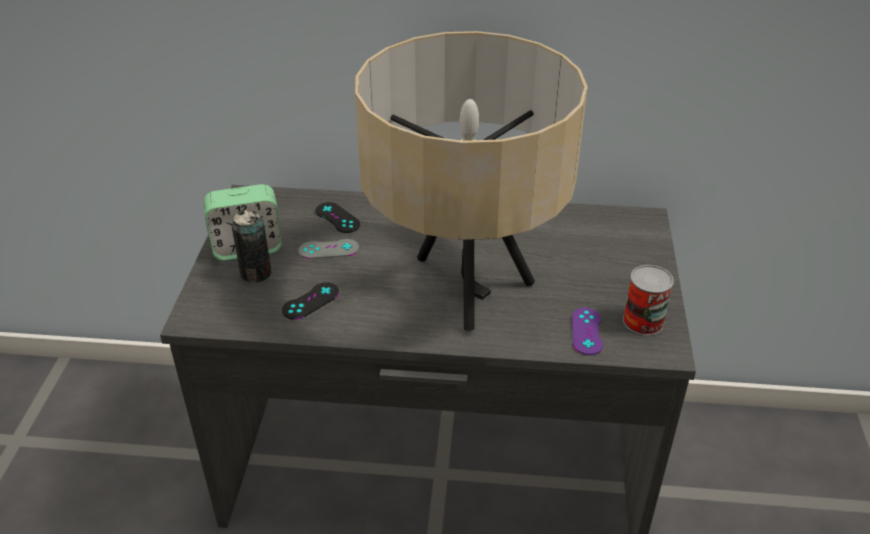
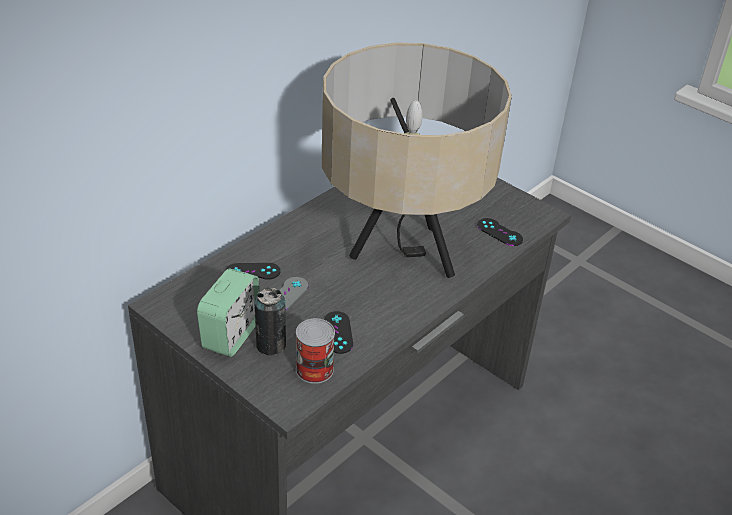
camera: 55 degrees left, 0 degrees up
purple game controller [572,308,603,355] -> black game controller [477,218,523,246]
can [623,265,674,335] -> can moved to [296,318,335,384]

